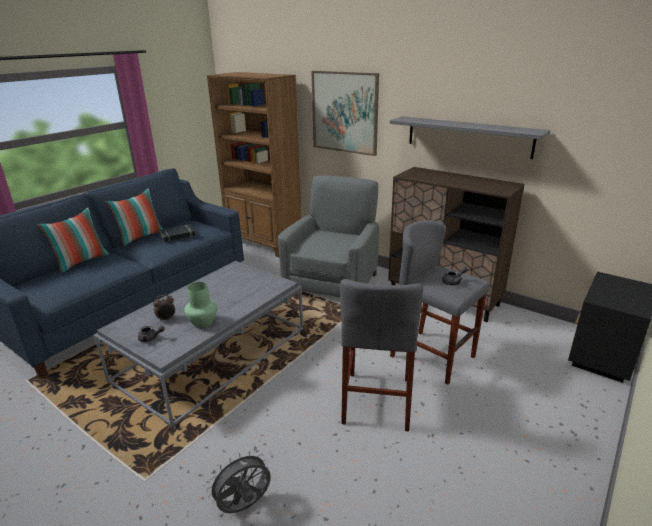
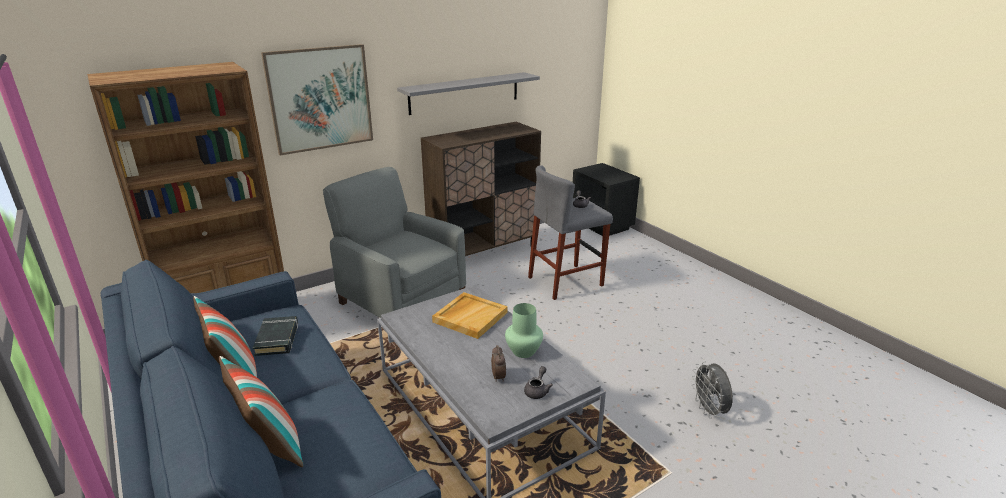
camera: 70 degrees left, 0 degrees up
grey stool [340,279,424,432] -> none
none -> beige tray [432,292,507,339]

